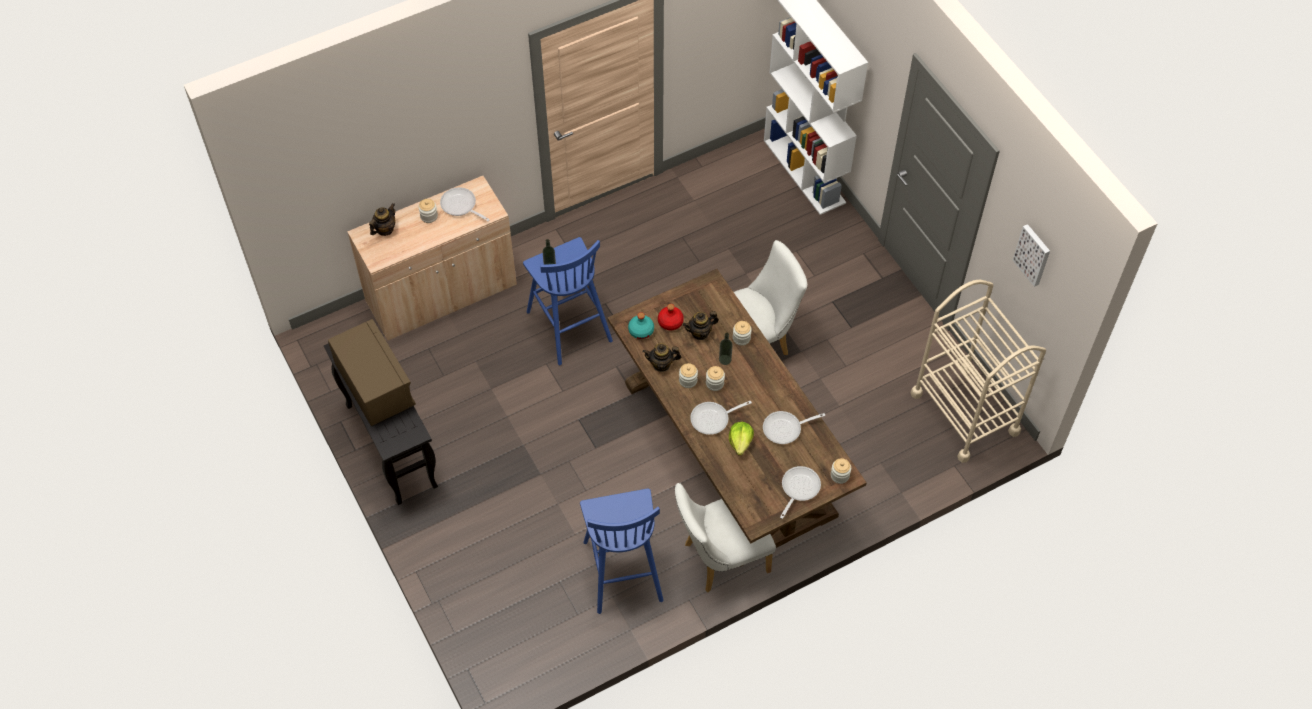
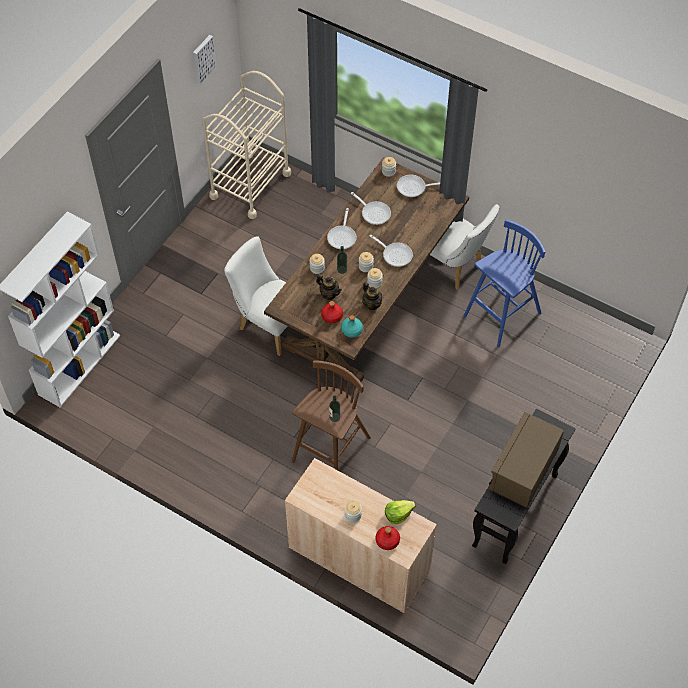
camera: 120 degrees left, 0 degrees up
teapot [369,203,395,236] -> red bottle [376,526,400,550]
frying pan [440,187,490,221] -> frying pan moved to [327,208,357,249]
blue stool [523,237,613,365] -> brown stool [292,360,371,470]
lettuce [729,422,754,456] -> lettuce moved to [385,500,415,524]

